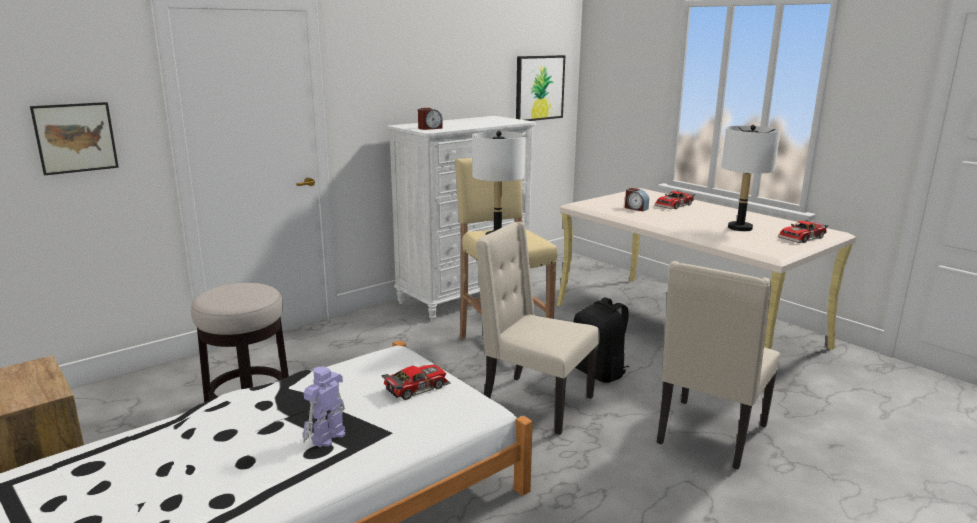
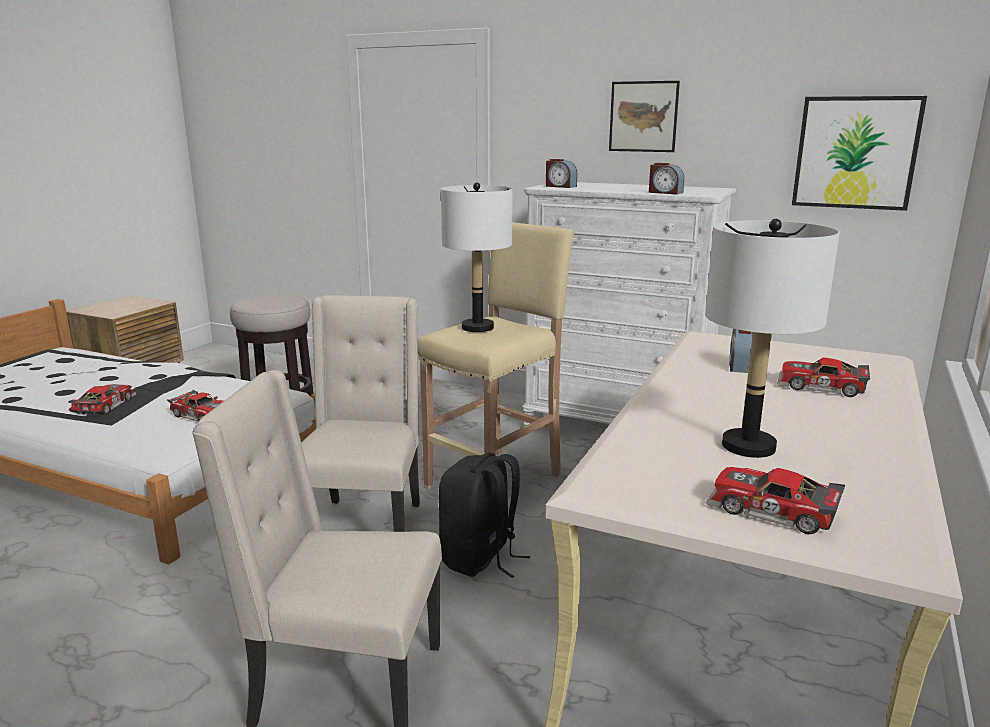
camera: 65 degrees right, 0 degrees up
picture [30,102,119,176] -> picture moved to [609,81,680,152]
toy robot [303,366,345,447] -> toy car [68,384,136,415]
none -> alarm clock [649,163,684,194]

